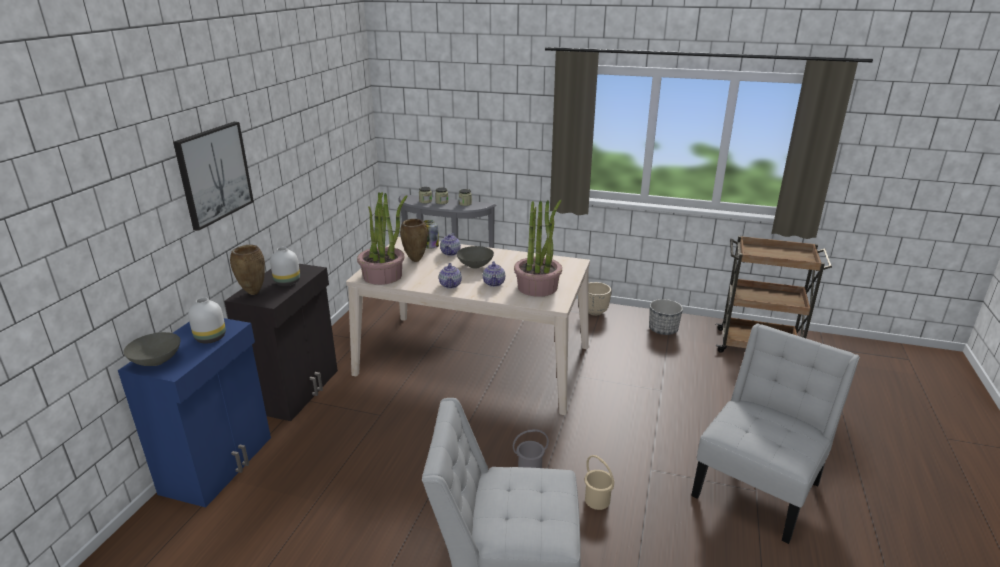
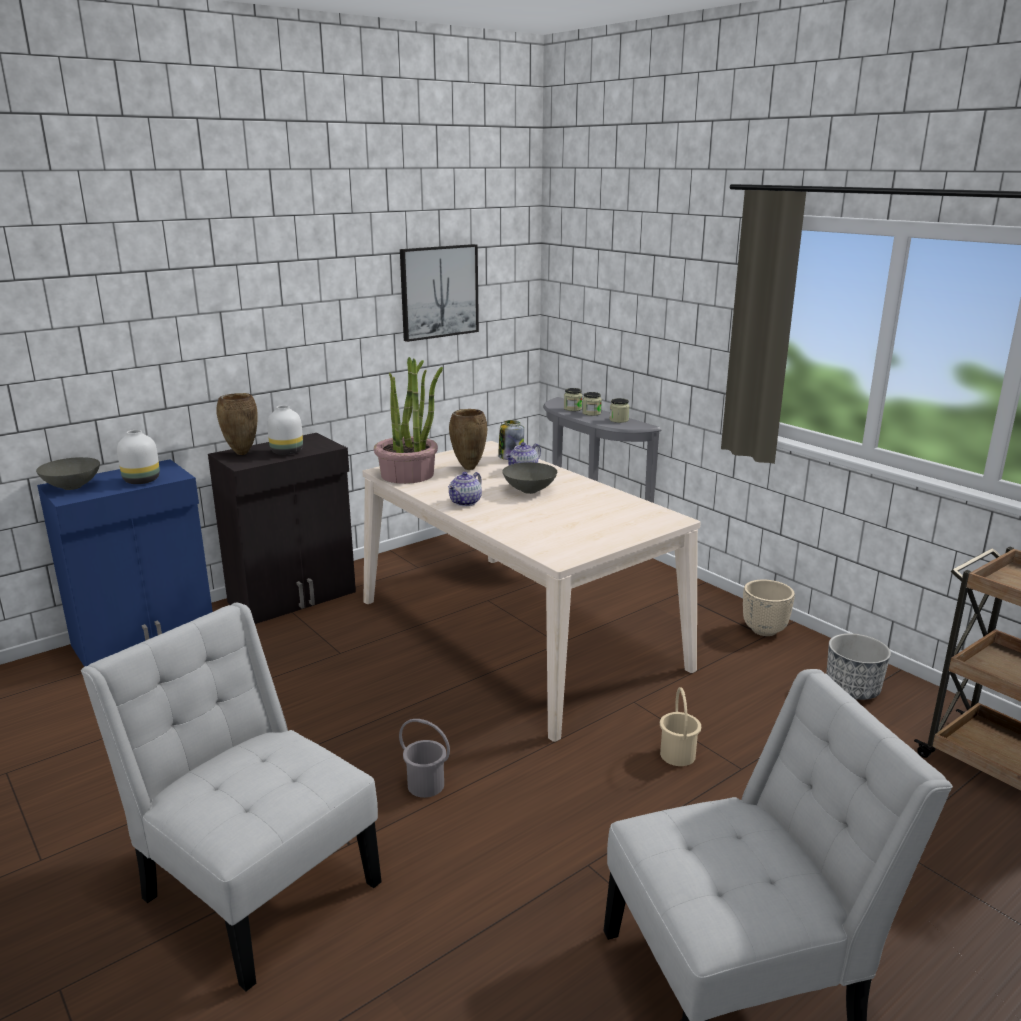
camera: 35 degrees right, 5 degrees down
picture [173,122,254,231] -> picture moved to [400,244,479,342]
teapot [483,261,505,287] -> none
potted plant [514,200,562,297] -> none
beige bucket [584,455,614,510] -> beige bucket moved to [660,687,701,766]

